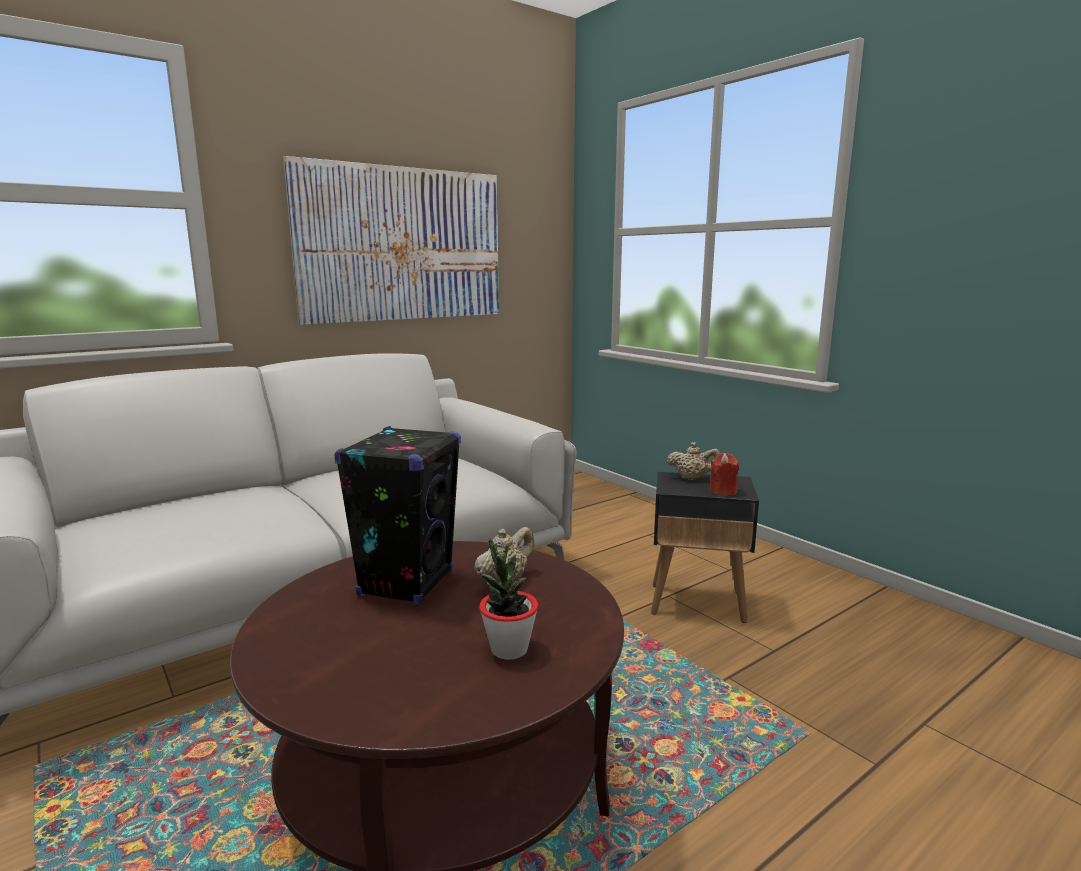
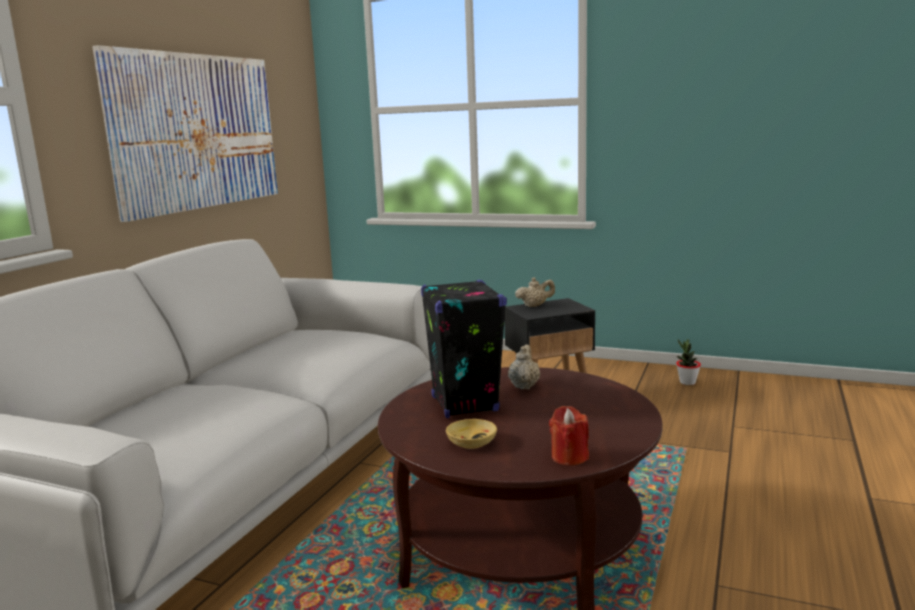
camera: 30 degrees left, 0 degrees up
potted plant [479,538,538,660] -> potted plant moved to [676,339,701,385]
red candle [710,453,739,495] -> red candle moved to [549,406,589,466]
none -> beige bowl [446,419,497,449]

